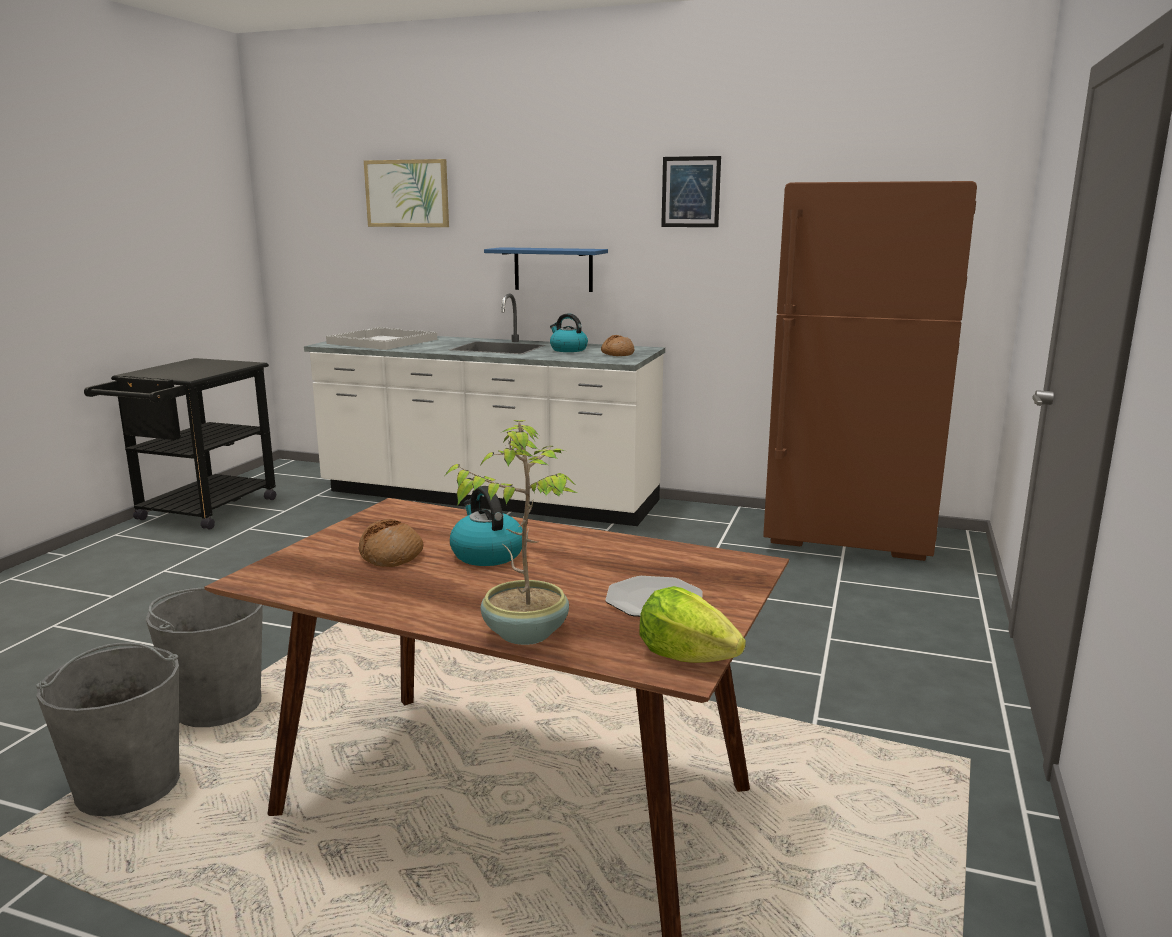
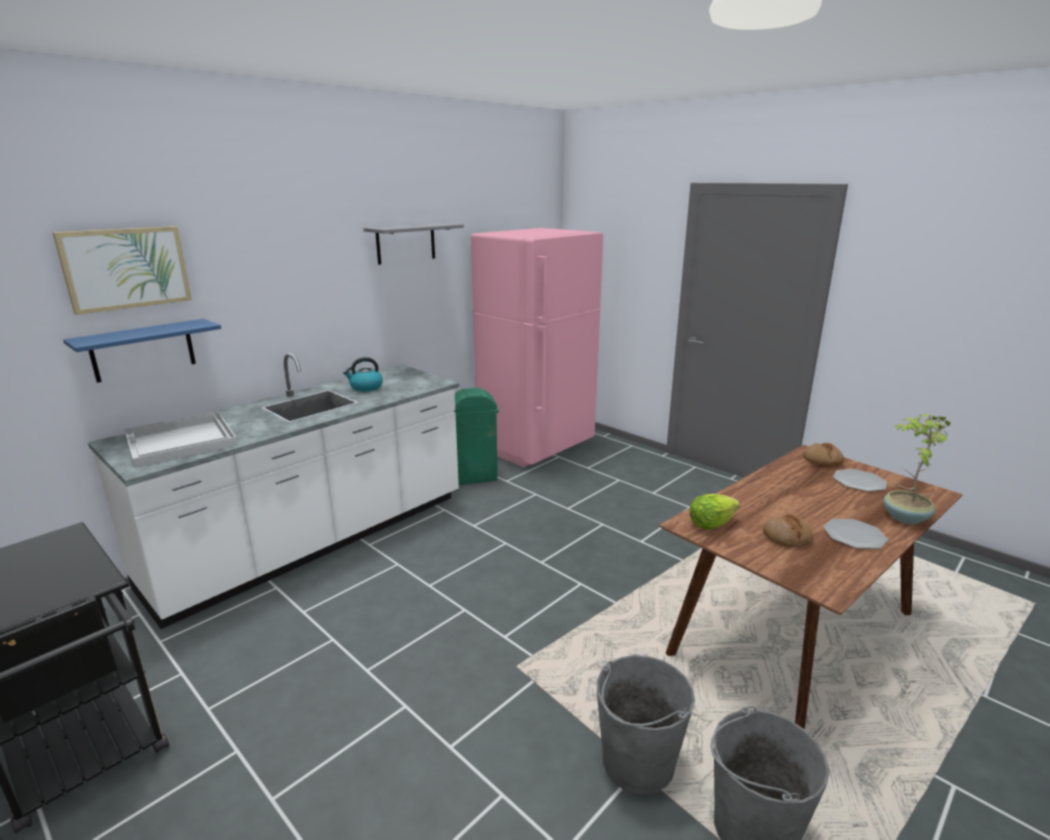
camera: 65 degrees left, 5 degrees up
kettle [450,486,523,566] -> none
blue shelf [484,247,608,292] -> blue shelf moved to [63,319,221,383]
bread [601,335,634,356] -> bread moved to [803,443,844,466]
lettuce [639,586,746,663] -> lettuce moved to [689,494,740,530]
picture [661,156,721,227] -> grey shelf [363,223,464,265]
brown fridge [763,181,977,561] -> pink fridge [471,228,603,467]
none -> green trash can [453,388,499,485]
none -> plate [823,519,888,549]

